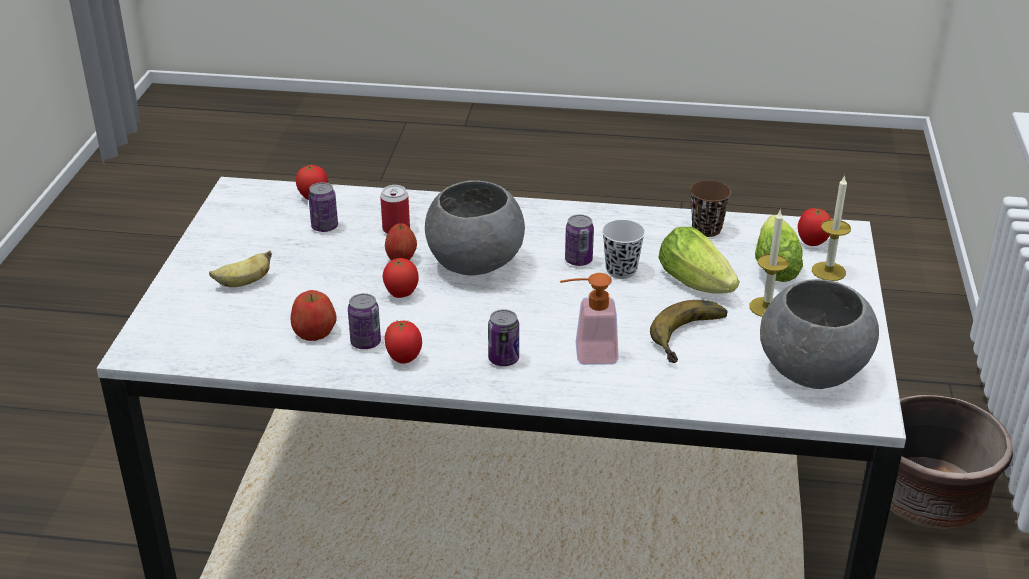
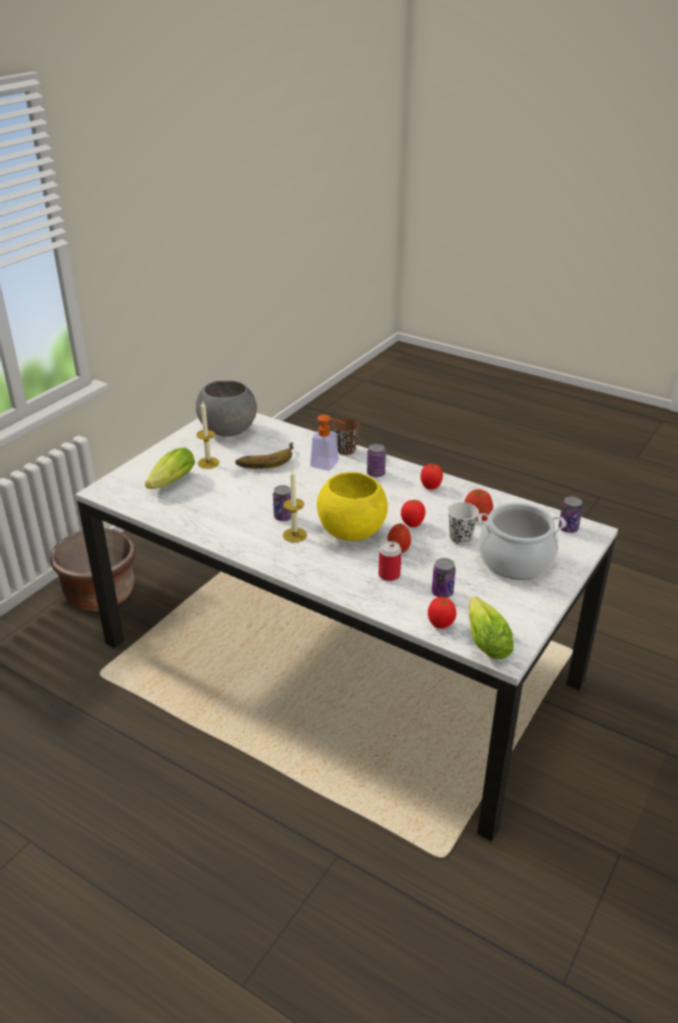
camera: 155 degrees left, 0 degrees up
banana [209,250,272,287] -> cooking pot [477,503,566,580]
can [348,293,381,349] -> can moved to [559,496,583,533]
grey bowl [425,180,525,276] -> yellow bowl [317,472,388,541]
white cup [602,220,645,279] -> white cup moved to [448,502,479,545]
lettuce [658,227,740,294] -> lettuce moved to [469,596,513,659]
brown cup [690,181,731,237] -> brown cup moved to [333,418,359,455]
tomato [798,208,831,246] -> none
candle [812,175,851,281] -> candle moved to [283,468,307,542]

